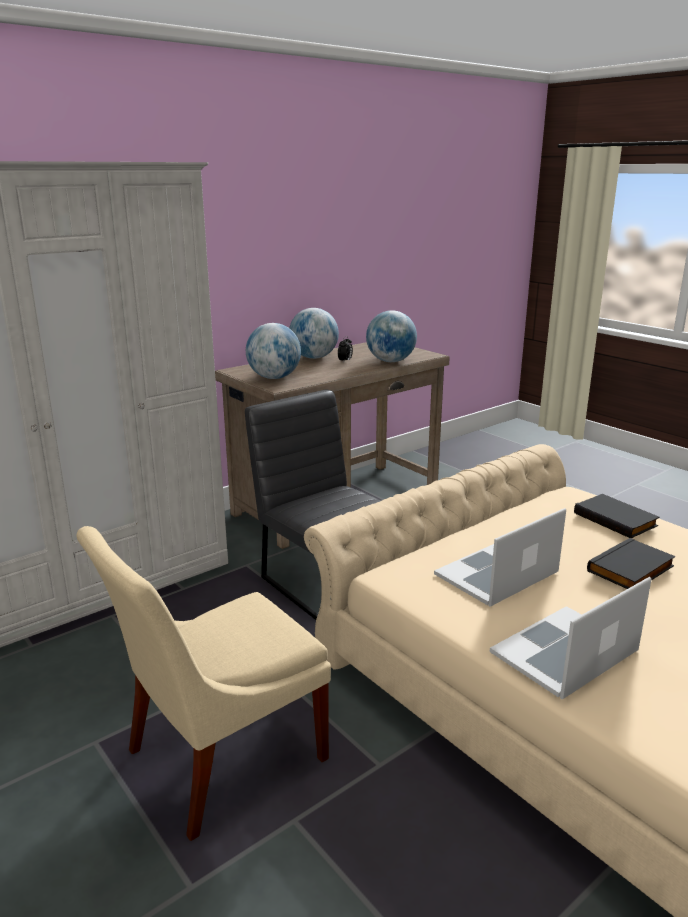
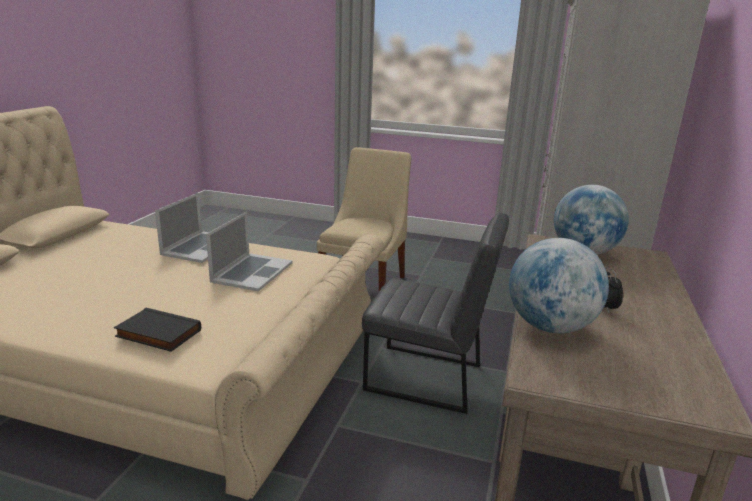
camera: 145 degrees right, 0 degrees up
globe [289,308,339,359] -> none
black book [587,538,676,589] -> none

